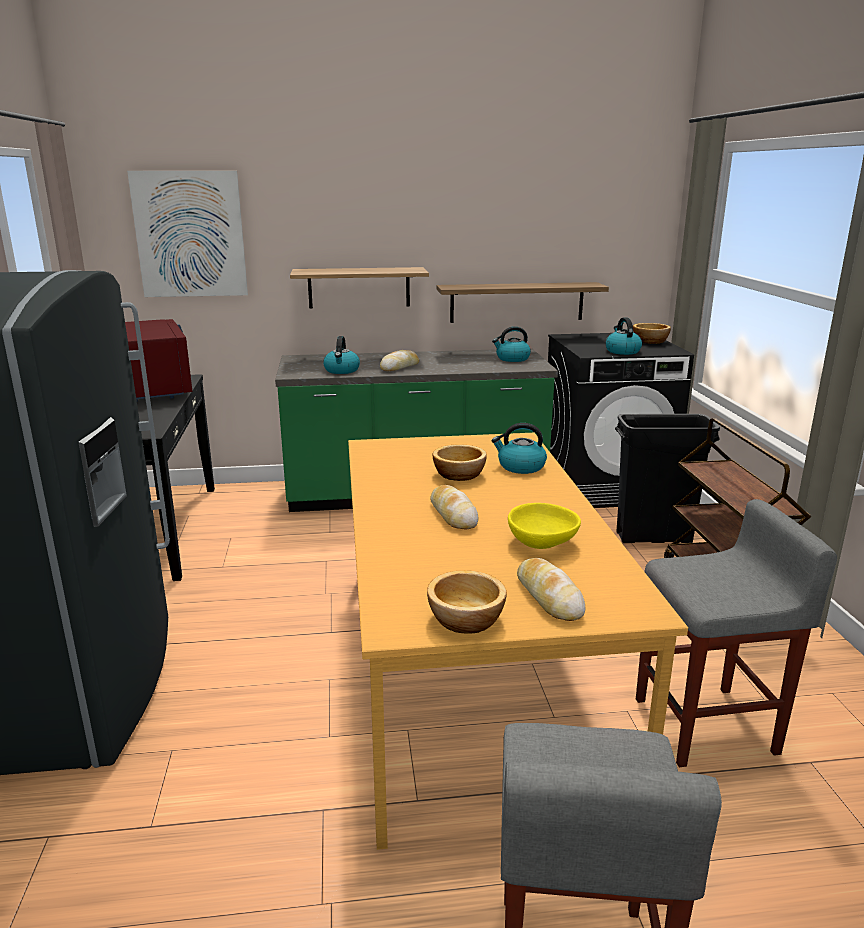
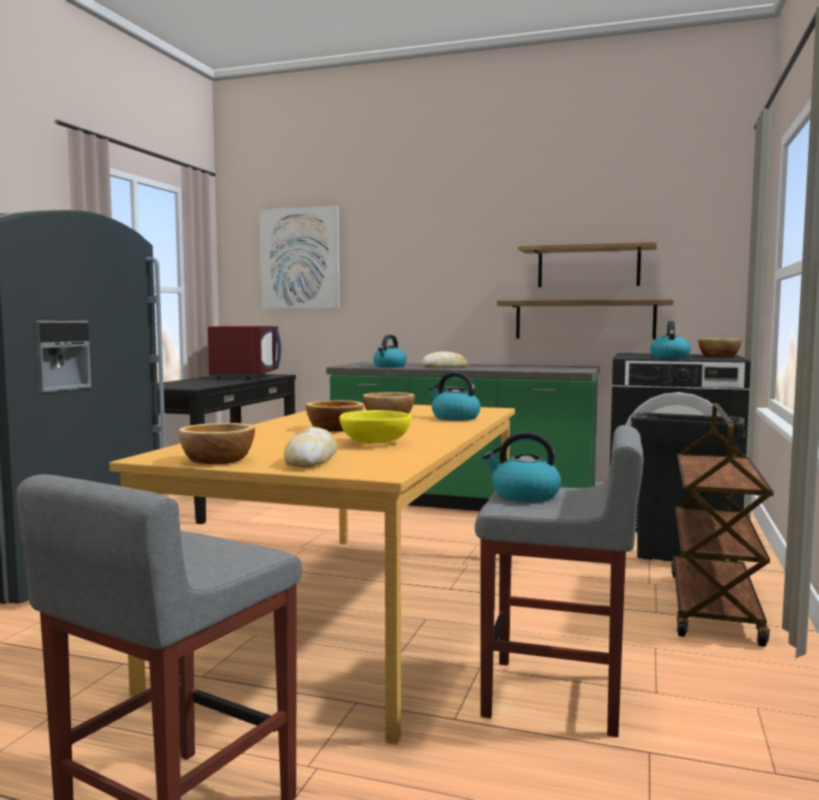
camera: 25 degrees right, 15 degrees down
shelf [290,267,429,308] -> shelf moved to [518,242,657,287]
bread [430,485,478,529] -> bowl [306,400,363,432]
kettle [492,326,531,362] -> kettle moved to [483,431,561,502]

